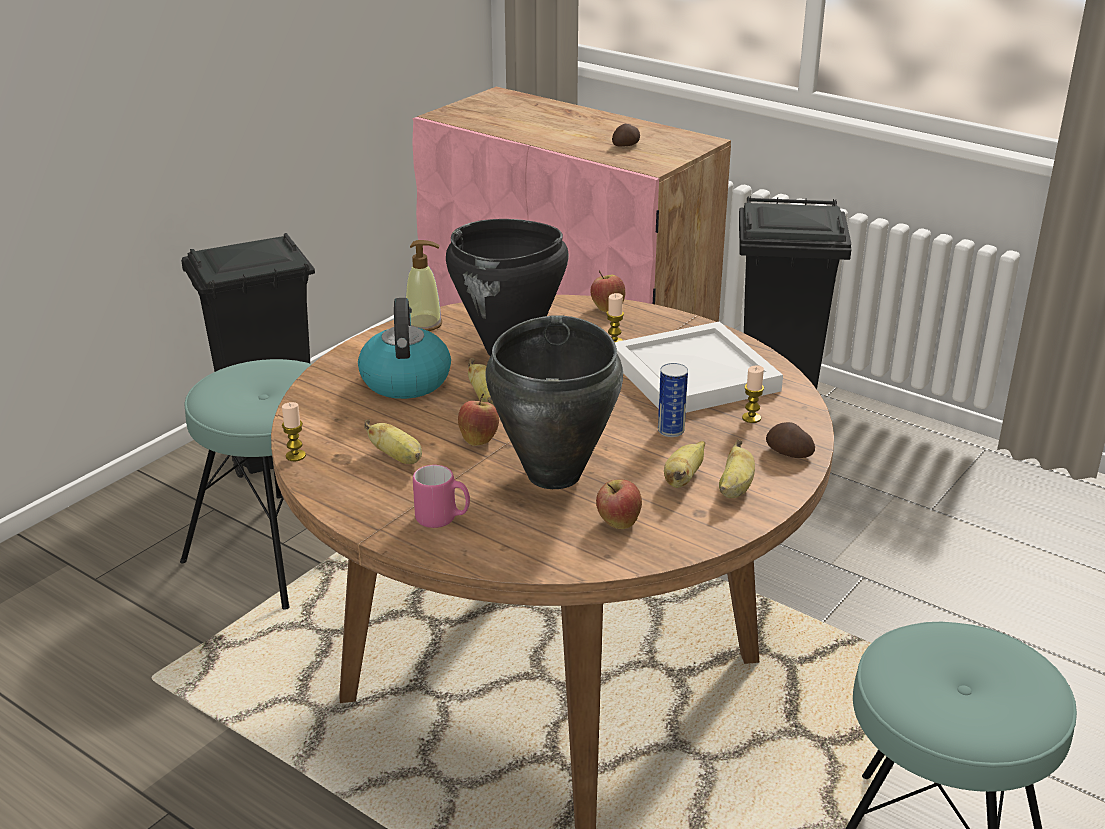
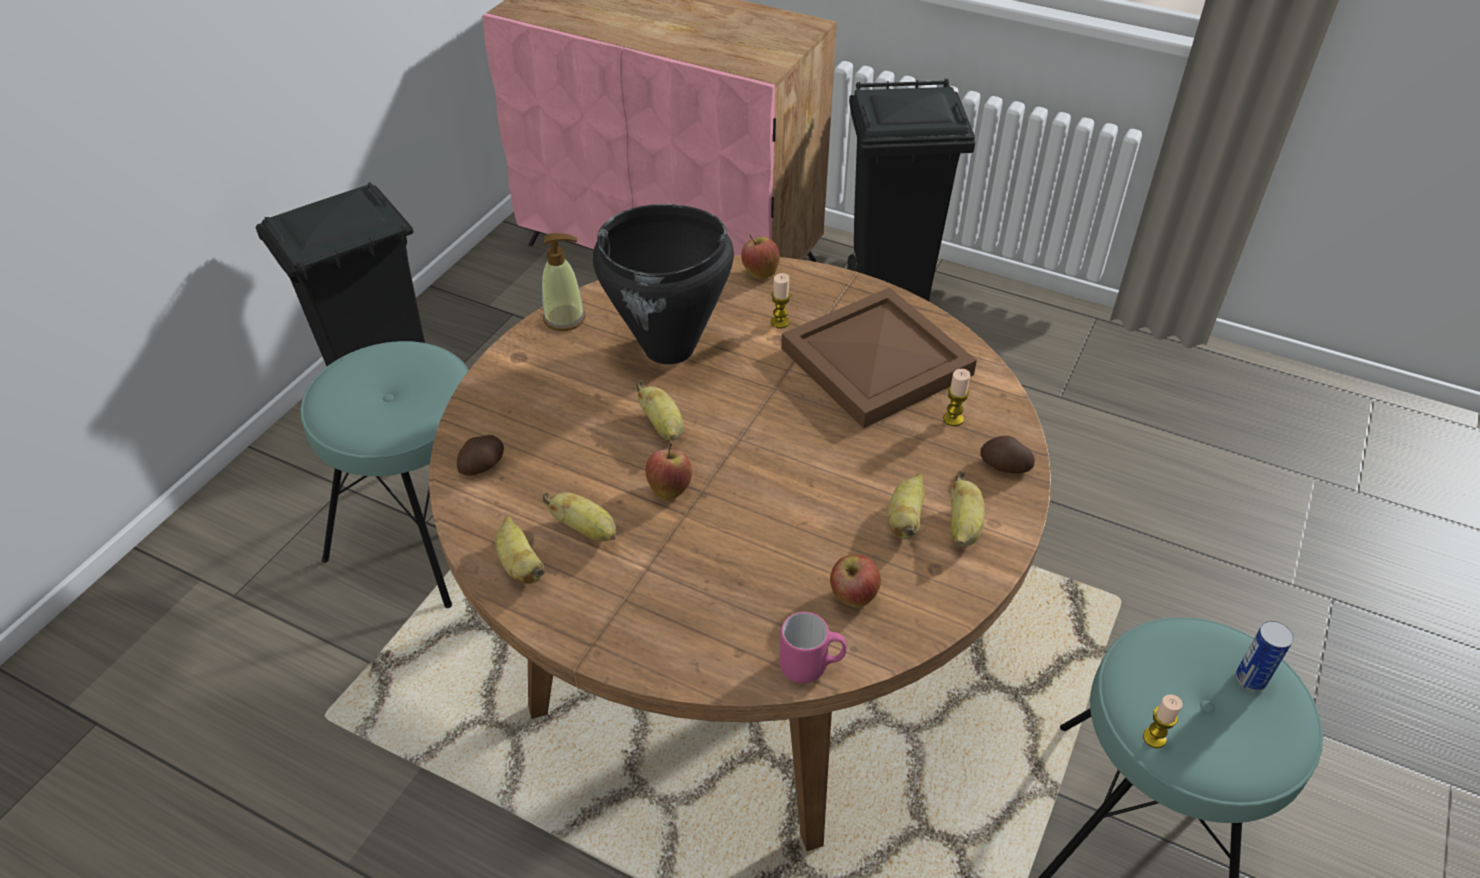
camera: 10 degrees left, 15 degrees up
candle [282,402,306,461] -> candle moved to [1143,695,1183,748]
kettle [358,298,451,399] -> none
pink mug [413,465,470,528] -> pink mug moved to [779,612,847,683]
black cooking pot [485,315,623,489] -> none
potato [612,124,640,147] -> potato moved to [457,435,504,476]
white tray [615,322,783,413] -> brown tray [781,287,977,428]
can [658,363,688,437] -> can moved to [1235,621,1294,692]
none -> banana [495,516,545,584]

